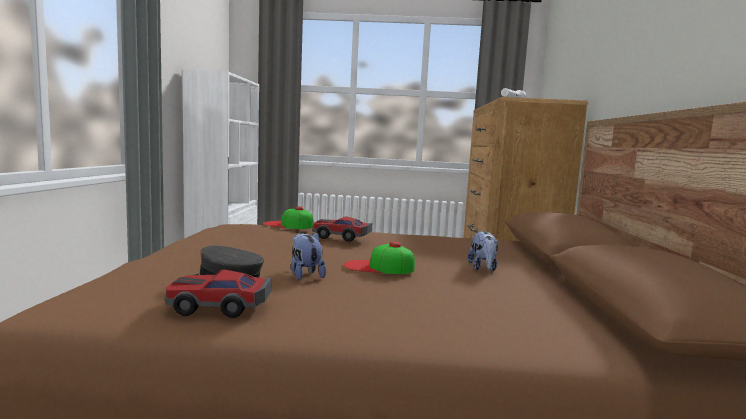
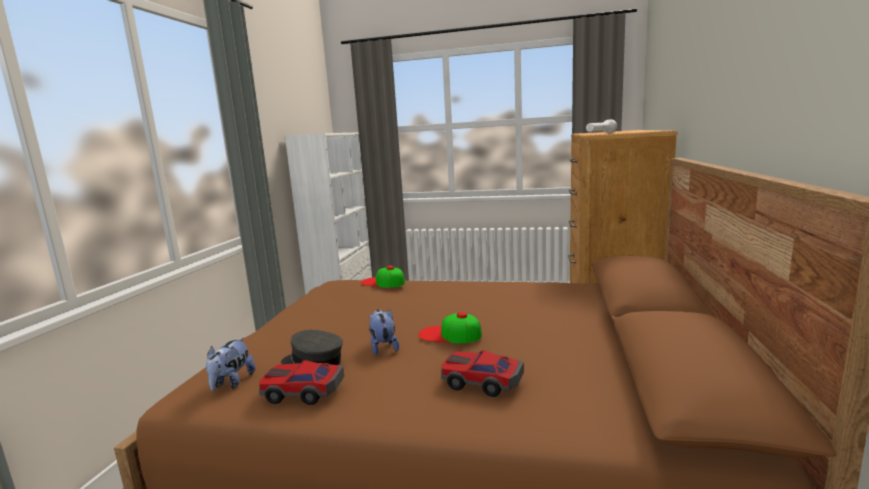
camera: 10 degrees right, 5 degrees up
toy car [312,216,372,242] -> toy car moved to [441,351,524,397]
plush toy [468,231,498,271] -> plush toy moved to [206,337,256,391]

